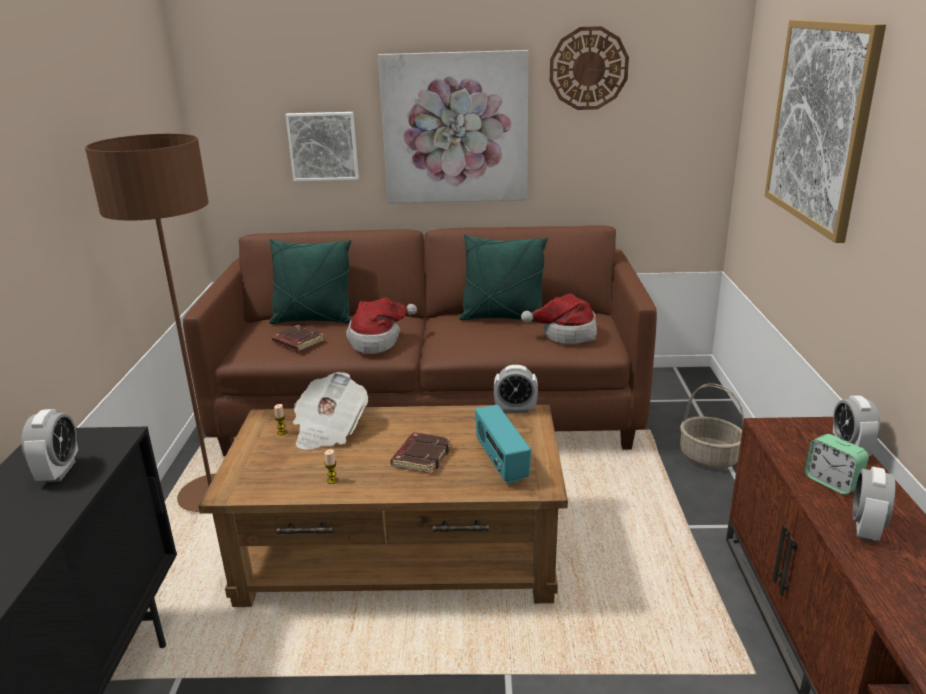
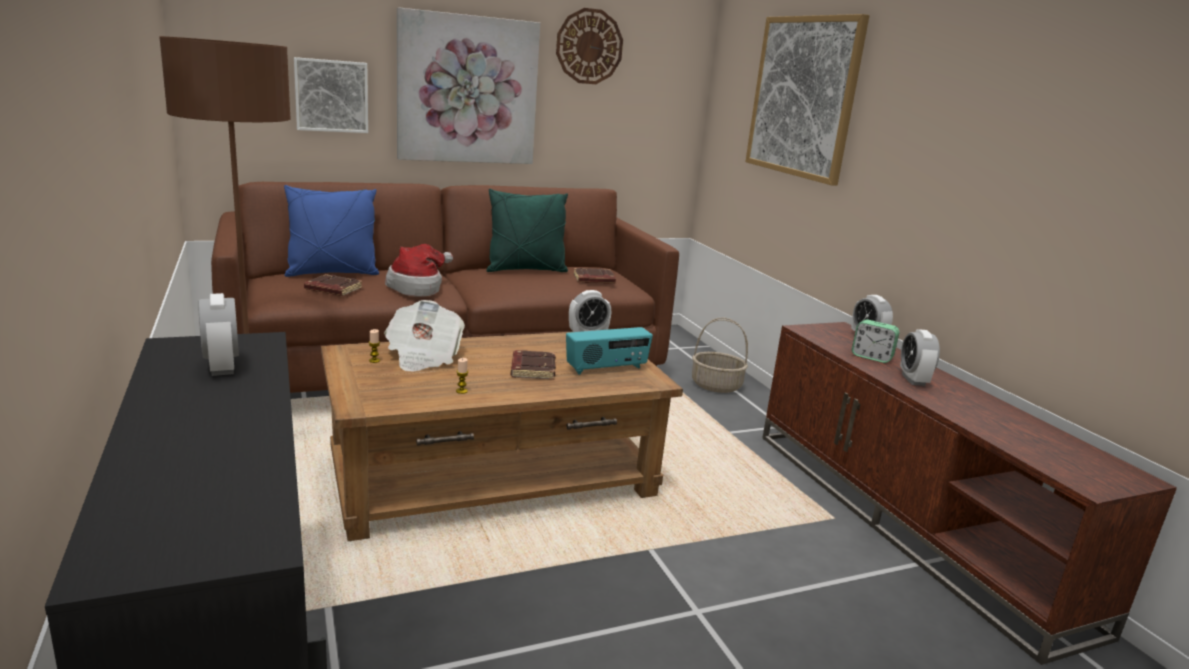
camera: 25 degrees left, 5 degrees down
green pillow [269,239,352,324] -> blue pillow [284,185,379,277]
radio [475,405,531,484] -> radio turned 75 degrees counterclockwise [566,327,653,375]
hat [521,294,597,344] -> brown book [574,268,616,284]

